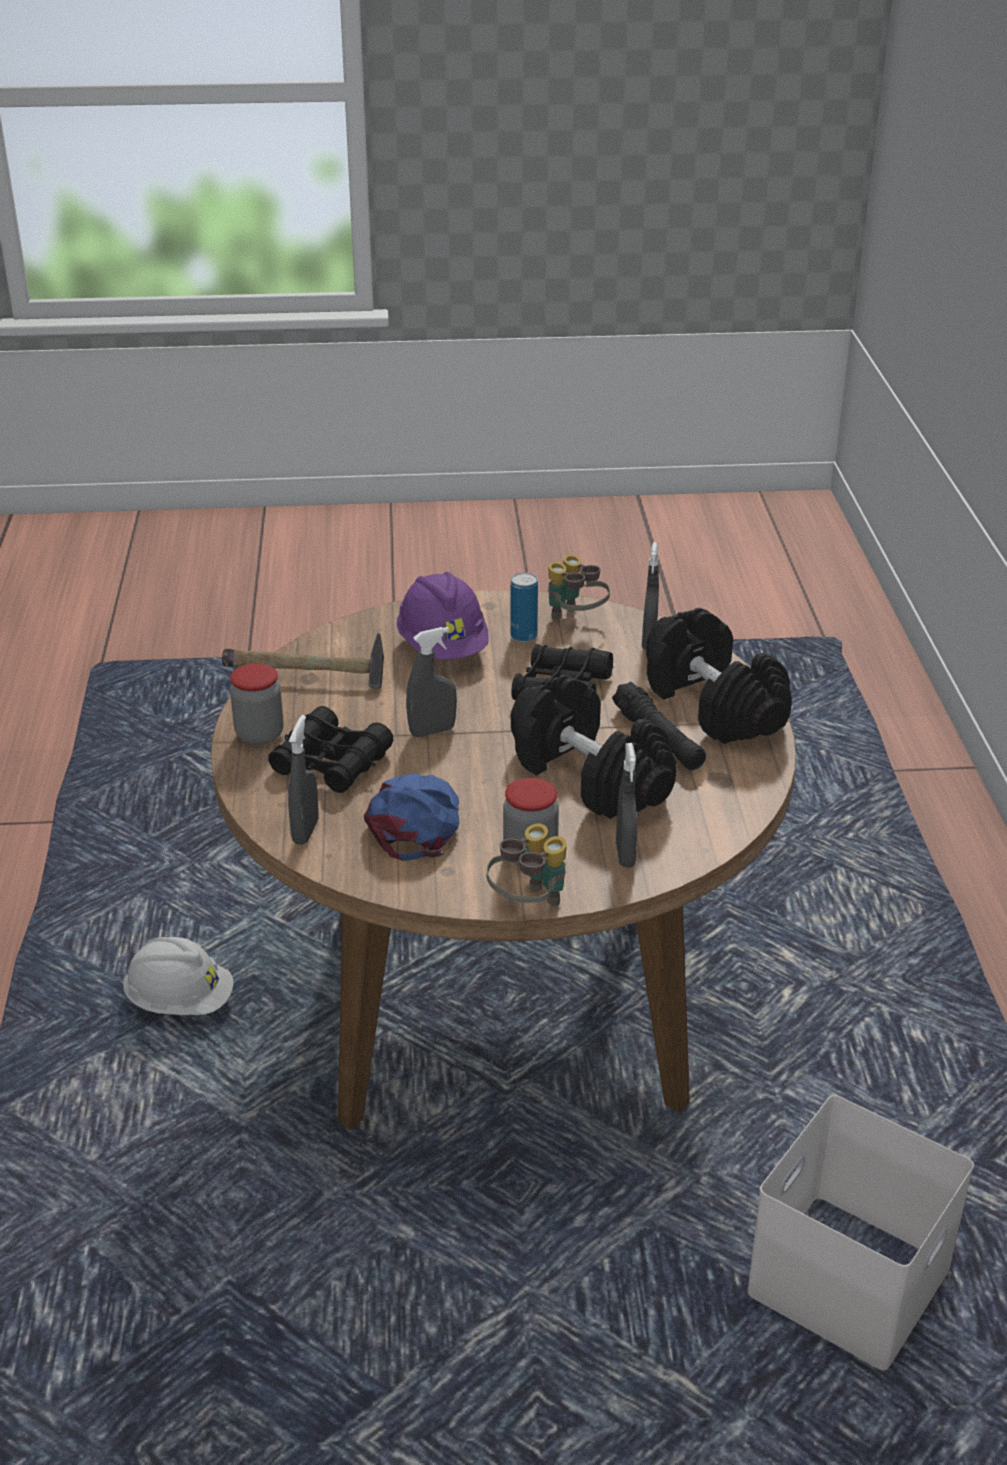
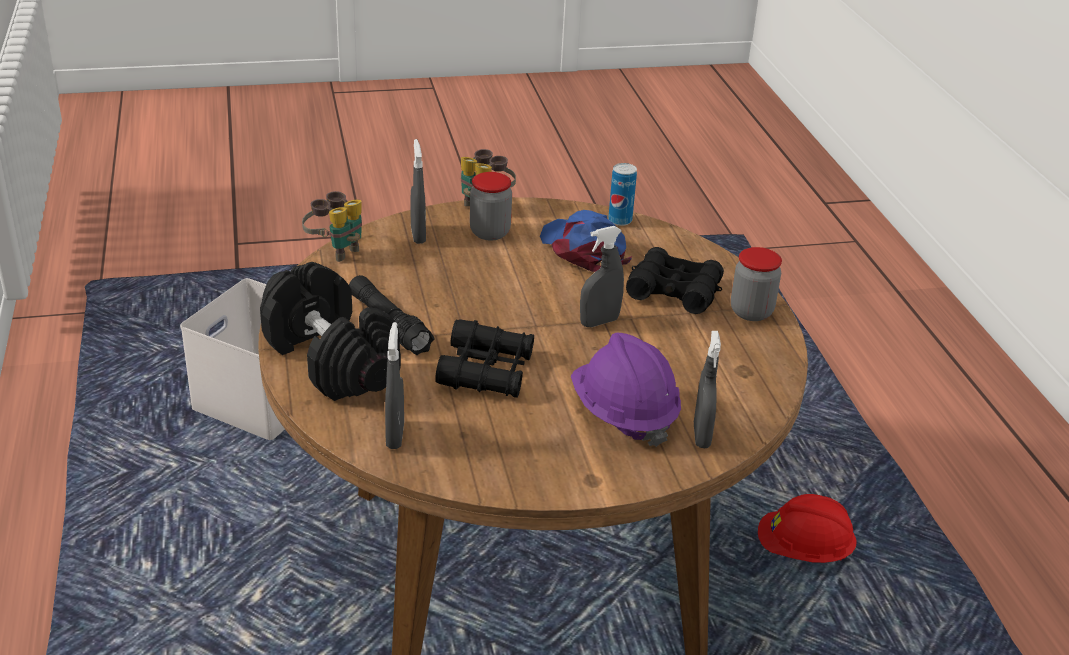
camera: 170 degrees right, 0 degrees up
white hard hat [123,937,234,1015] -> red hard hat [758,494,857,563]
hammer [222,633,384,688] -> none
grey spray bottle [288,715,318,845] -> grey spray bottle moved to [694,331,721,448]
blue cap [364,773,460,861] -> blue cap turned 150 degrees clockwise [540,210,632,272]
can [510,572,538,642] -> can moved to [608,163,637,226]
black dumbbell [511,674,677,819] -> none
binoculars [548,554,610,620] -> binoculars moved to [302,191,362,262]

